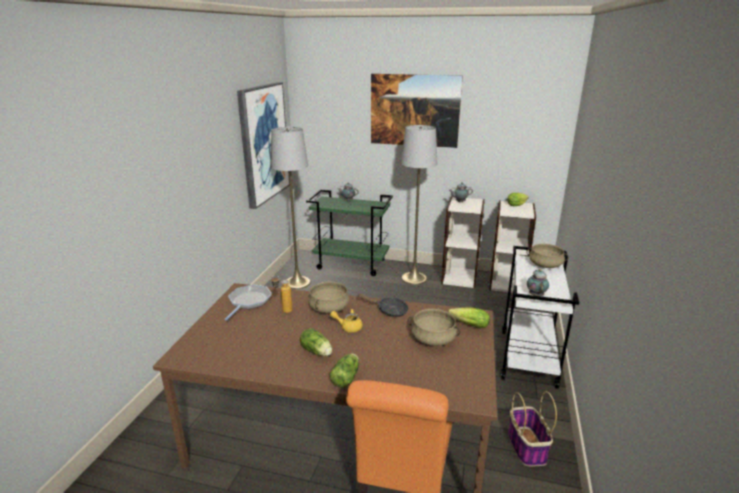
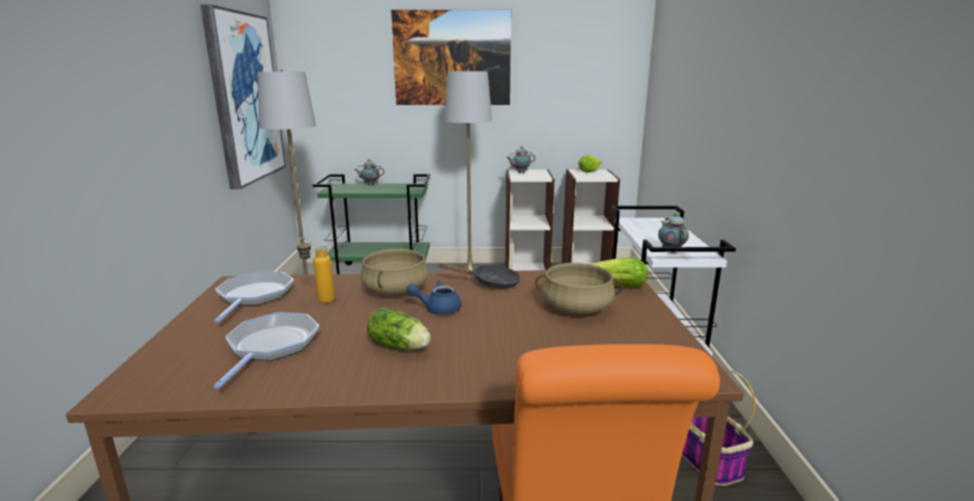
camera: 15 degrees left, 5 degrees down
yellow teapot [330,309,363,332] -> blue teapot [406,280,461,314]
lettuce [330,353,359,388] -> none
beige cooking pot [526,244,569,268] -> none
none -> frying pan [214,312,319,388]

